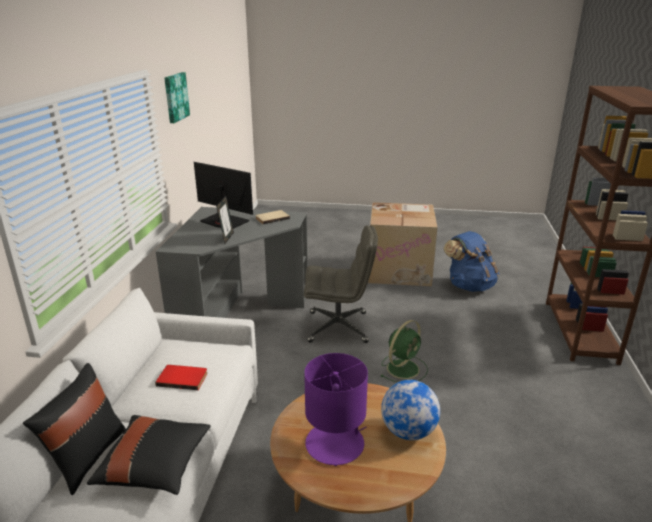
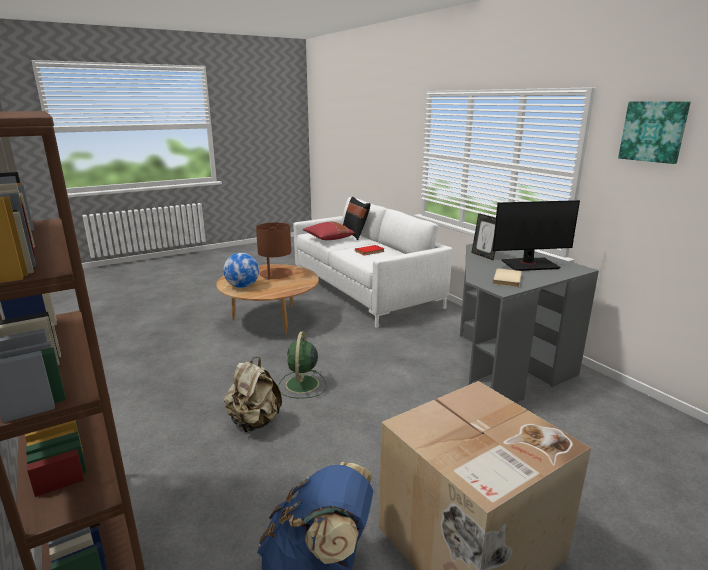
camera: 140 degrees right, 5 degrees down
black pillow [87,415,211,495] -> red pillow [303,222,355,240]
grey office chair [304,225,378,343] -> none
purple table lamp [304,353,368,466] -> brown table lamp [256,222,292,280]
none -> beige backpack [224,357,282,432]

